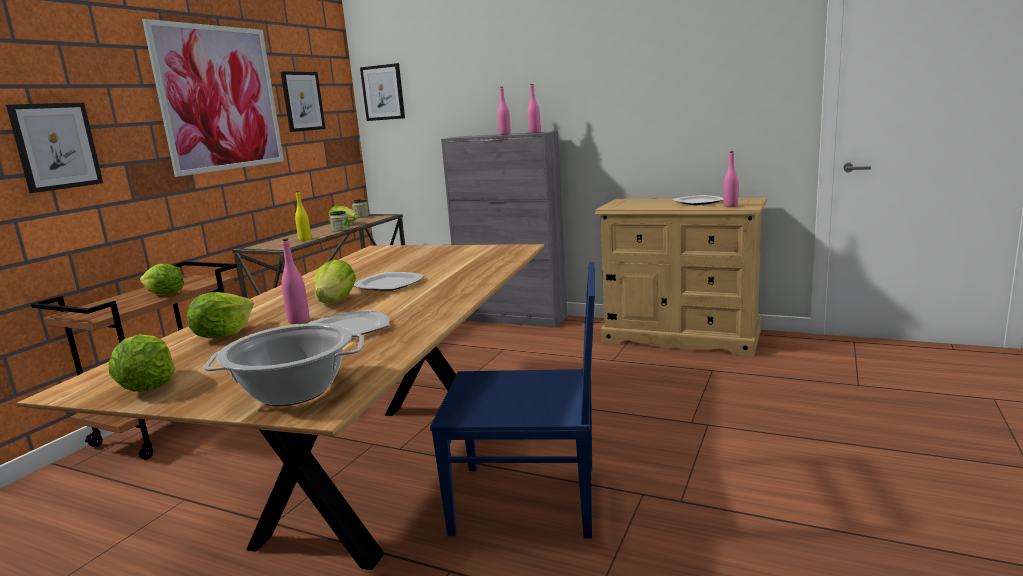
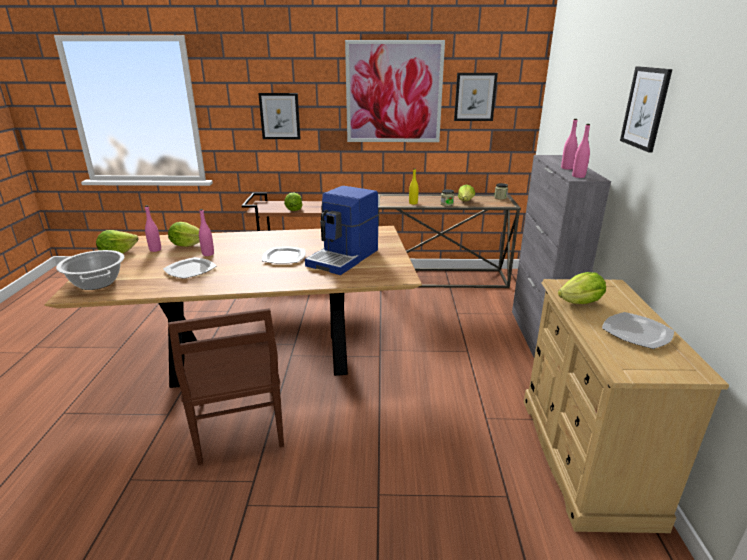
camera: 65 degrees right, 10 degrees up
lettuce [314,260,356,303] -> lettuce moved to [558,272,606,304]
picture [360,63,405,121] -> picture moved to [620,66,672,152]
blue chair [430,262,595,538] -> brown chair [168,308,284,465]
pink bottle [723,151,739,207] -> pink bottle moved to [145,205,161,252]
none -> coffee machine [305,186,379,275]

